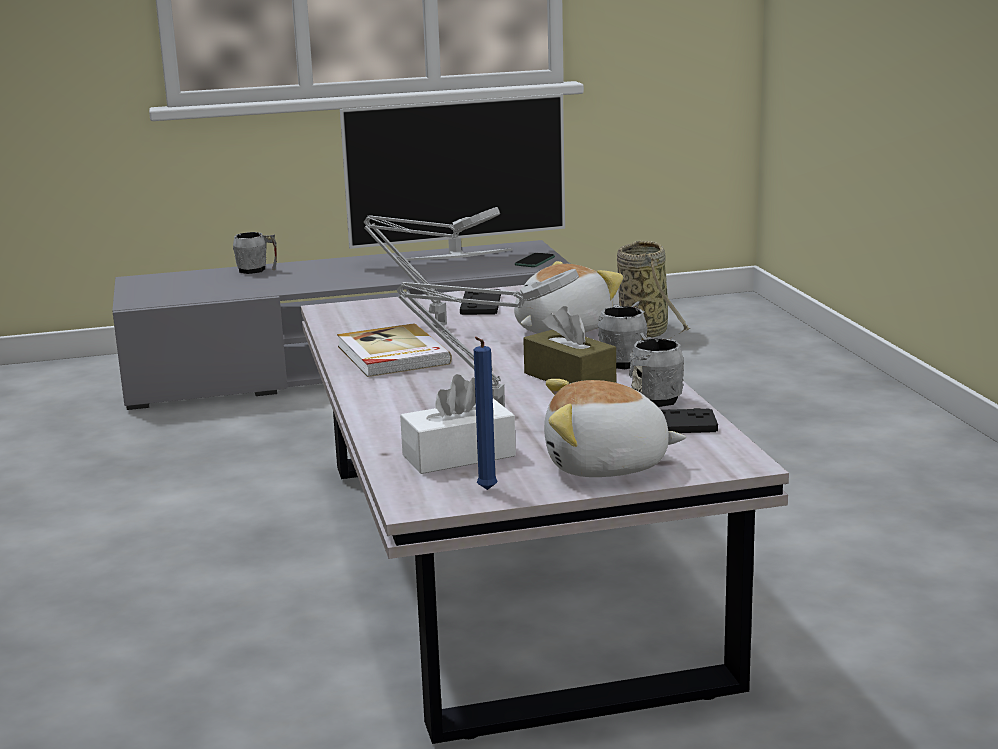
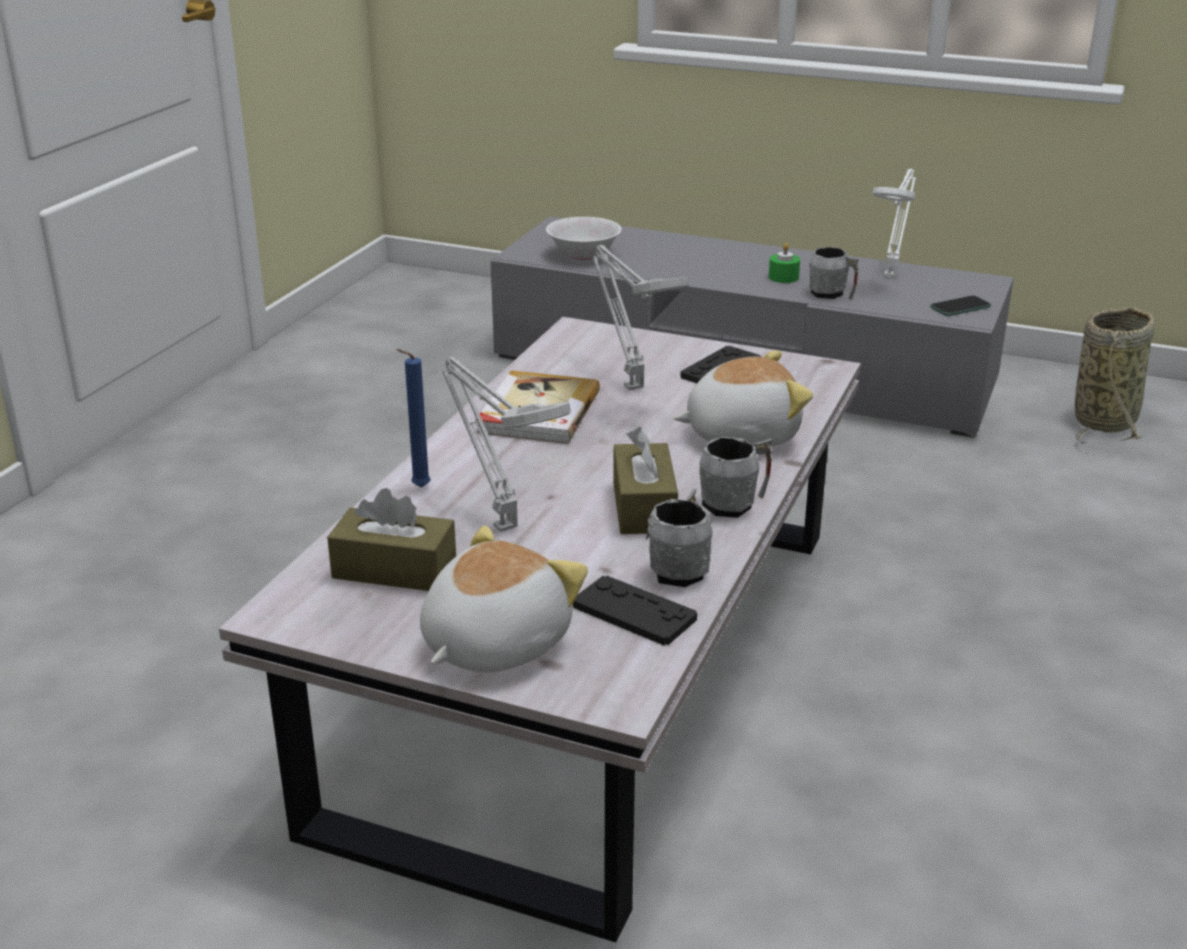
camera: 35 degrees right, 10 degrees up
grey mug [233,232,277,274] -> grey mug moved to [809,247,859,300]
television [340,94,565,261] -> white table lamp [872,169,917,277]
white tissue box [400,374,516,474] -> brown tissue box [327,488,456,591]
blue candle [474,337,497,490] -> blue candle moved to [396,349,431,487]
plush toy [544,379,686,477] -> plush toy turned 90 degrees clockwise [420,525,588,673]
none -> white bowl [546,217,622,260]
none -> green candle [769,243,800,283]

